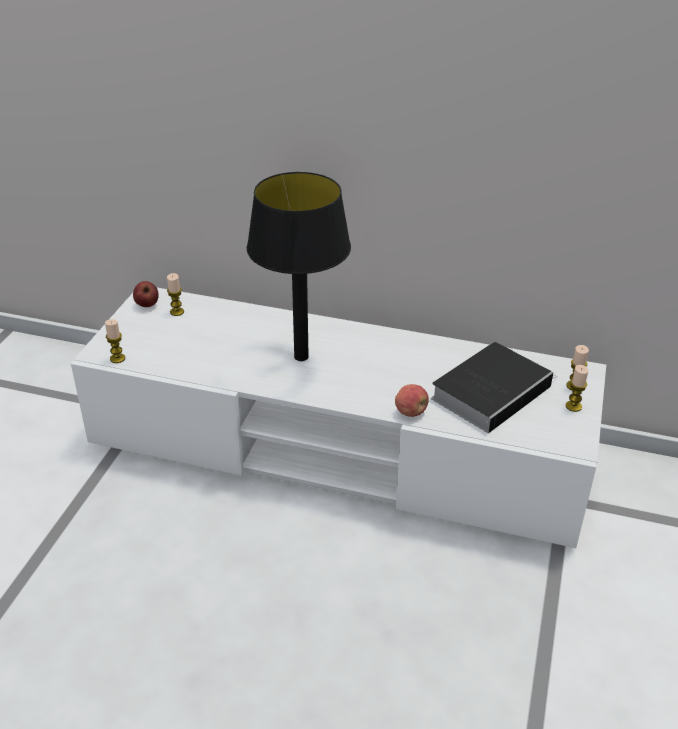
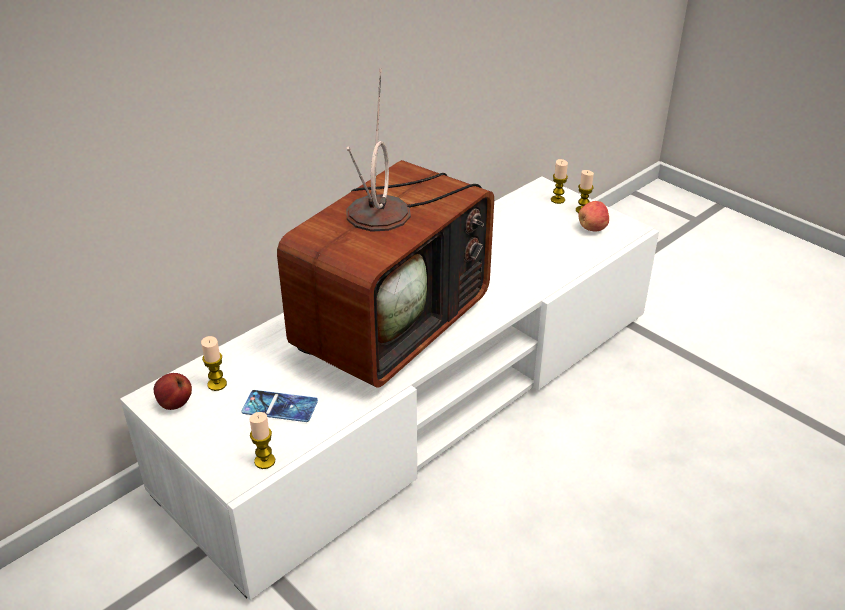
camera: 60 degrees left, 0 degrees up
black table lamp [247,172,351,361] -> television [277,69,494,388]
apple [395,384,429,417] -> apple moved to [578,201,609,232]
book [431,342,558,433] -> none
none -> phone [241,390,318,422]

